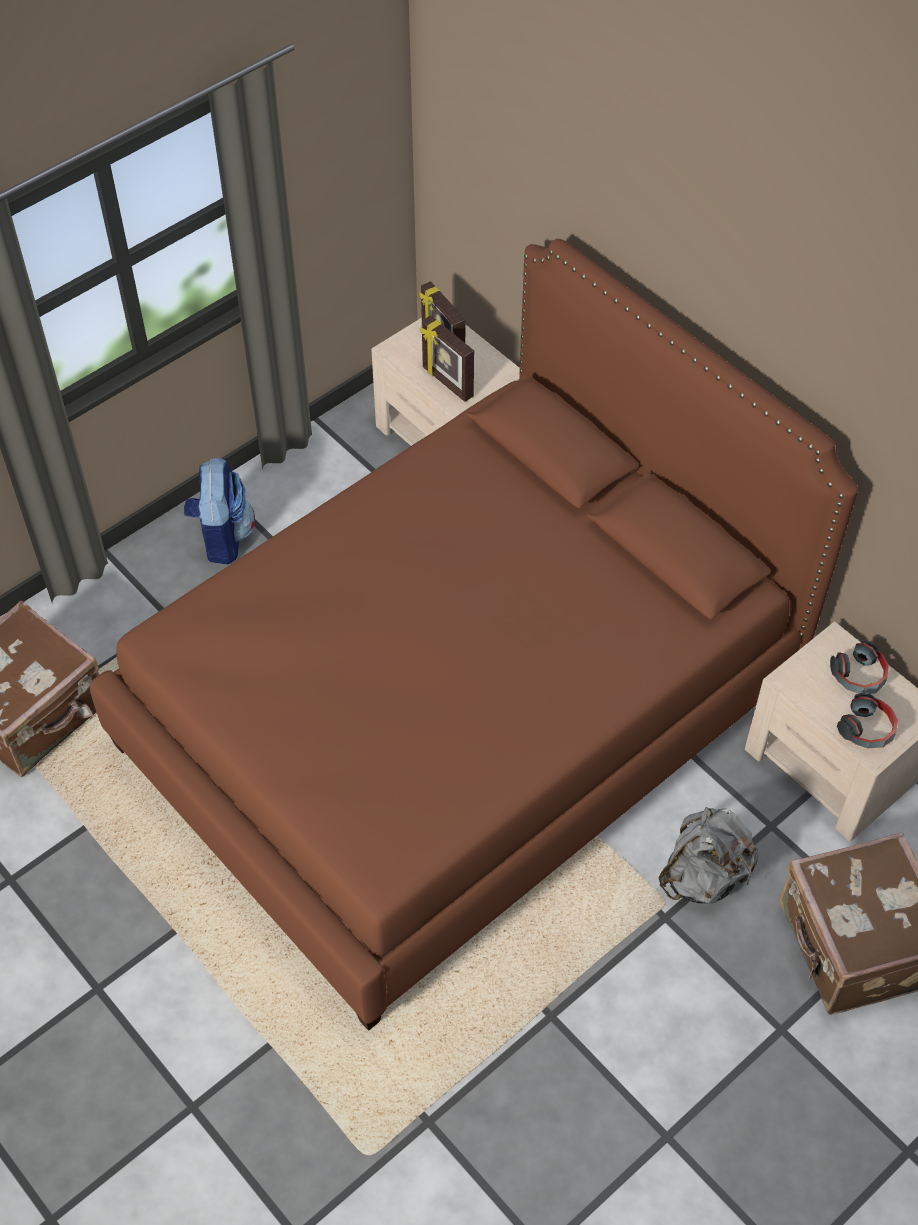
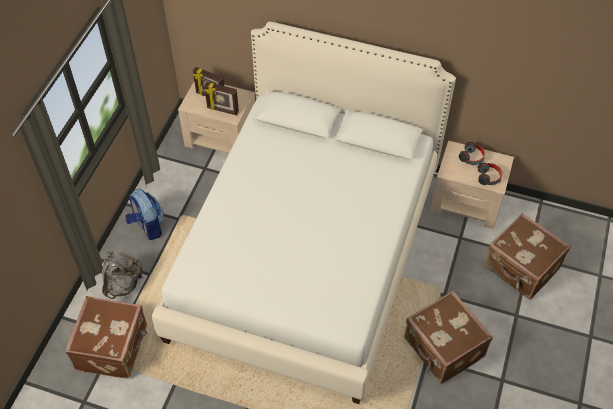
camera: 30 degrees left, 0 degrees up
brown bed [90,239,858,1031] -> white bed [152,22,456,404]
grey backpack [658,807,759,903] -> grey backpack moved to [102,249,143,299]
none -> brown suitcase [404,291,493,384]

